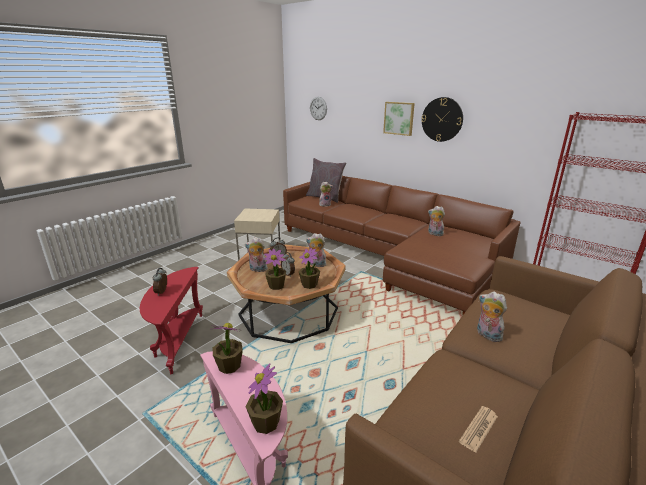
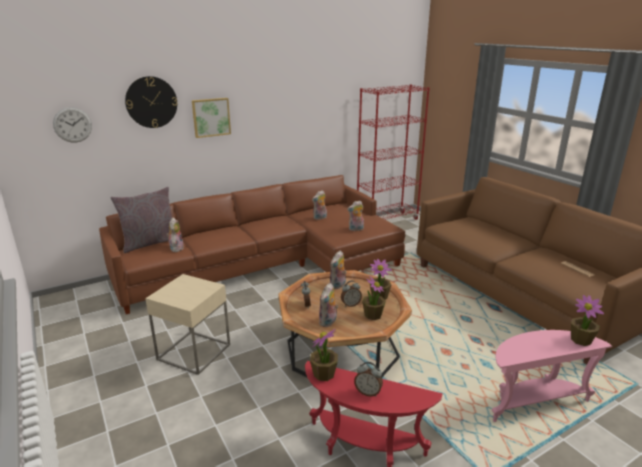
camera: 70 degrees left, 0 degrees up
potted plant [212,323,243,374] -> potted plant moved to [310,329,338,381]
wall clock [421,97,463,142] -> wall clock moved to [125,76,177,128]
plush toy [477,291,507,342] -> plush toy moved to [347,200,364,231]

